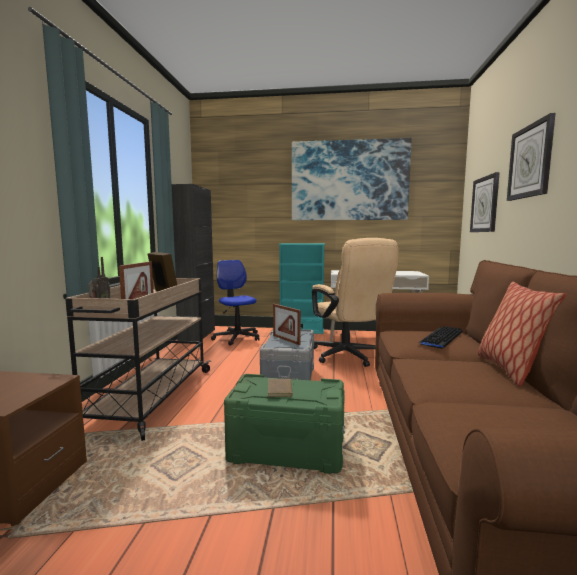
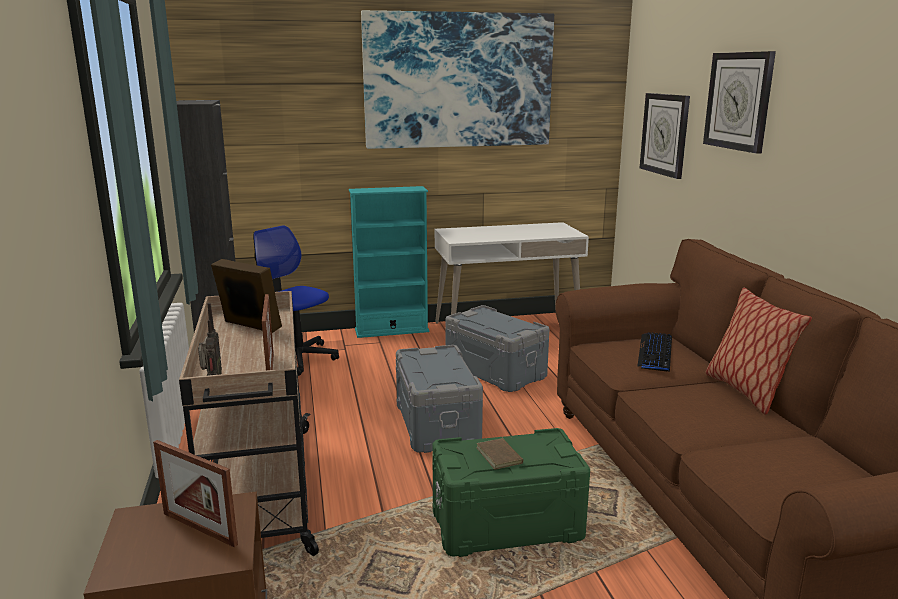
camera: 20 degrees left, 10 degrees up
picture frame [273,304,301,345] -> picture frame moved to [153,440,238,547]
beige office chair [312,238,398,367] -> grey storage box [446,305,549,392]

